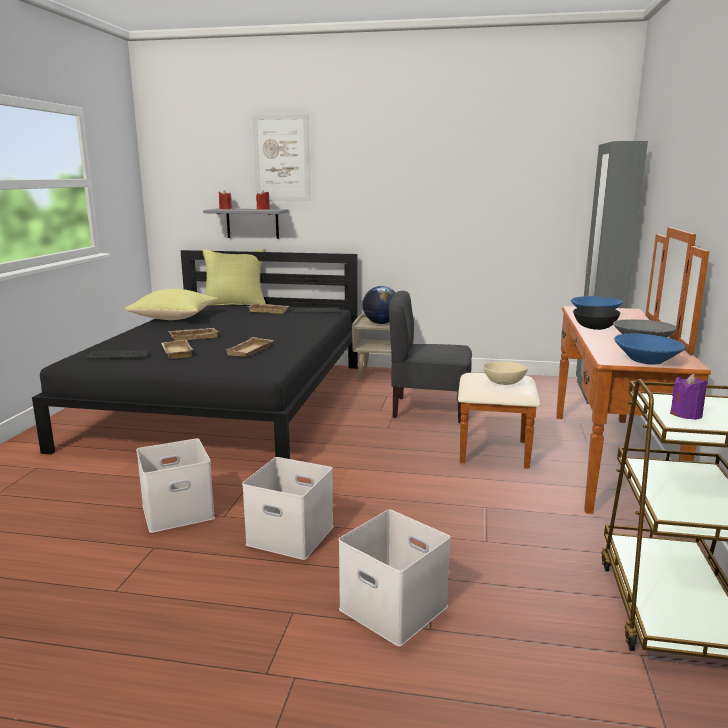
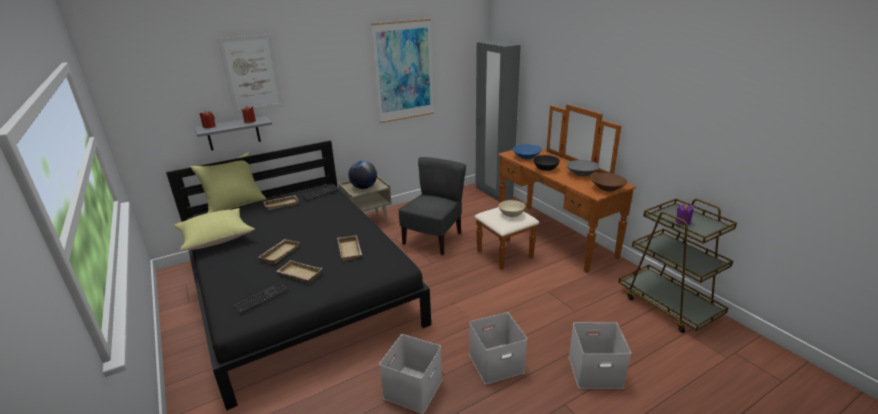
camera: 40 degrees left, 10 degrees up
grey chair [389,291,472,424] -> grey chair turned 150 degrees clockwise [399,157,466,255]
blue bowl [614,333,686,365] -> brown bowl [591,173,627,192]
none -> picture [371,18,434,123]

